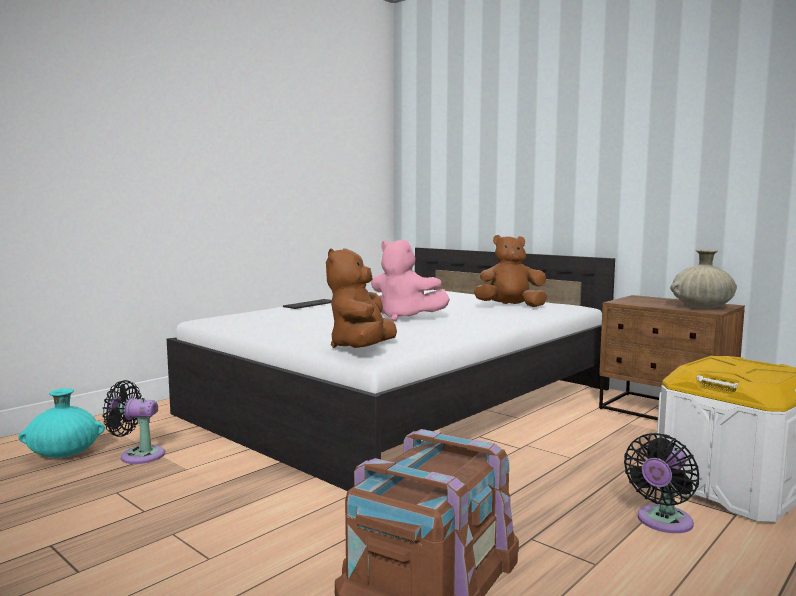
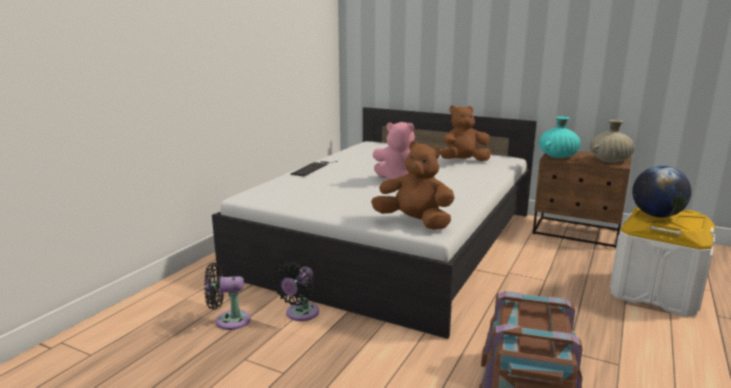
camera: 15 degrees left, 10 degrees up
turquoise vase [19,388,105,458] -> turquoise vase moved to [539,117,581,158]
brown plush toy [326,248,397,348] -> brown plush toy turned 120 degrees clockwise [371,141,455,230]
black fan [624,433,699,533] -> black fan moved to [273,262,319,321]
none -> globe [632,166,692,217]

